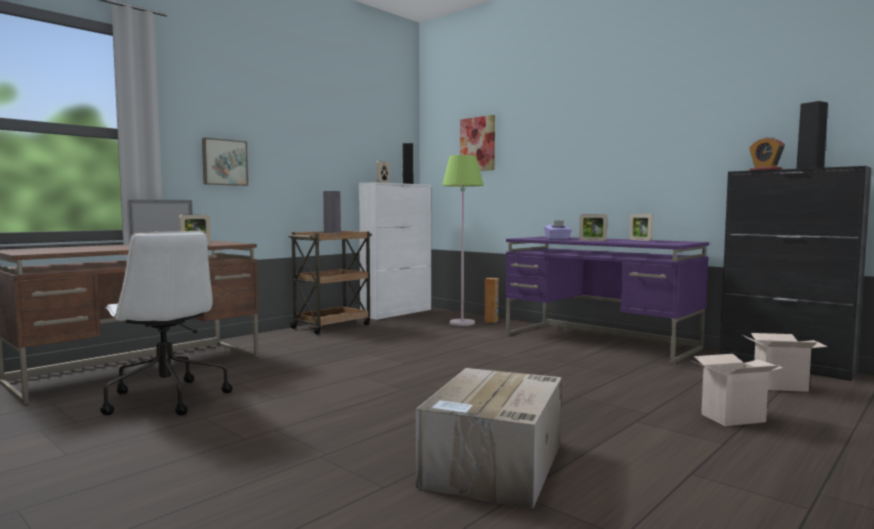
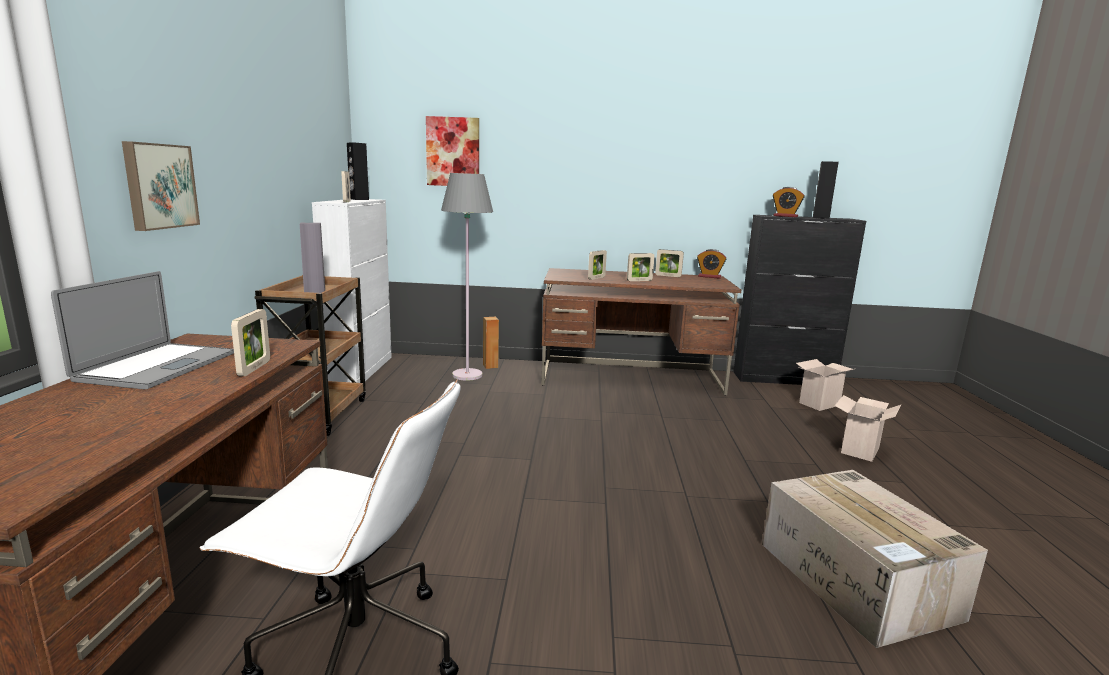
camera: 40 degrees left, 10 degrees up
green floor lamp [442,155,484,326] -> grey floor lamp [441,173,493,381]
purple desk [505,236,709,364] -> brown desk [541,268,741,396]
purple tissue box [544,220,572,240] -> picture frame [588,250,607,280]
none -> alarm clock [697,249,726,279]

